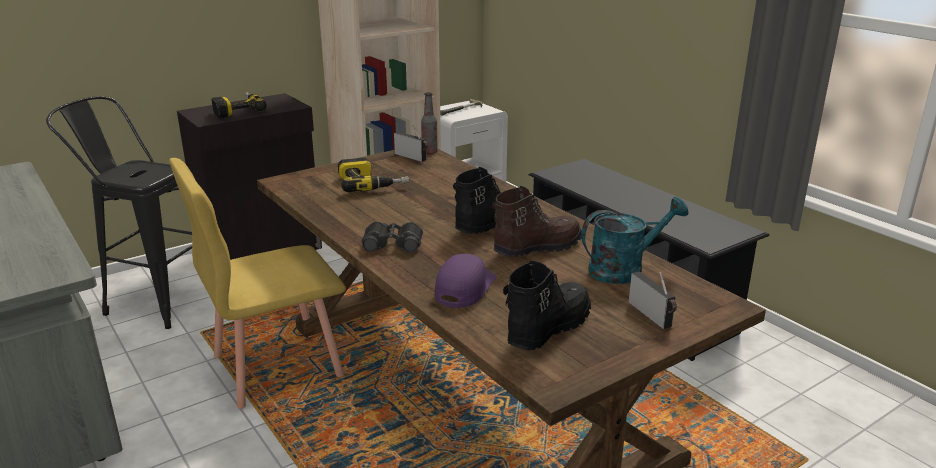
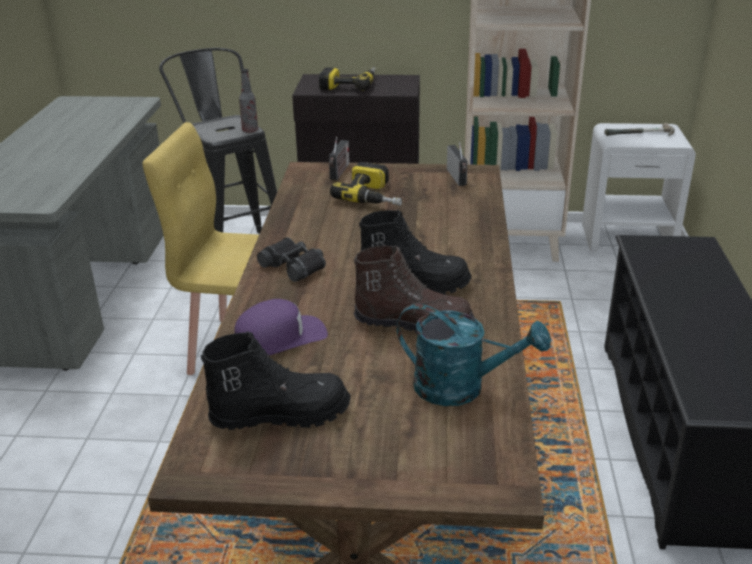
camera: 40 degrees right, 5 degrees up
bottle [421,92,438,154] -> bottle moved to [239,69,258,133]
radio [629,271,677,329] -> radio moved to [329,137,349,180]

